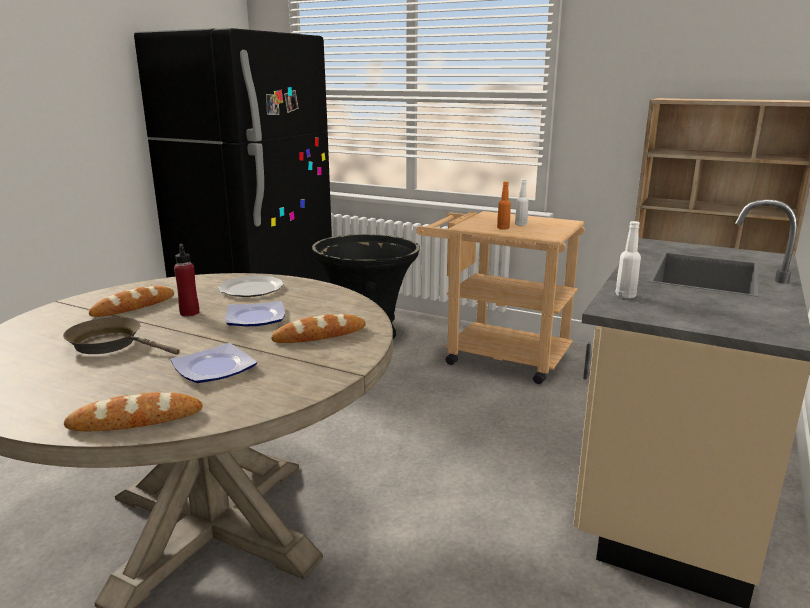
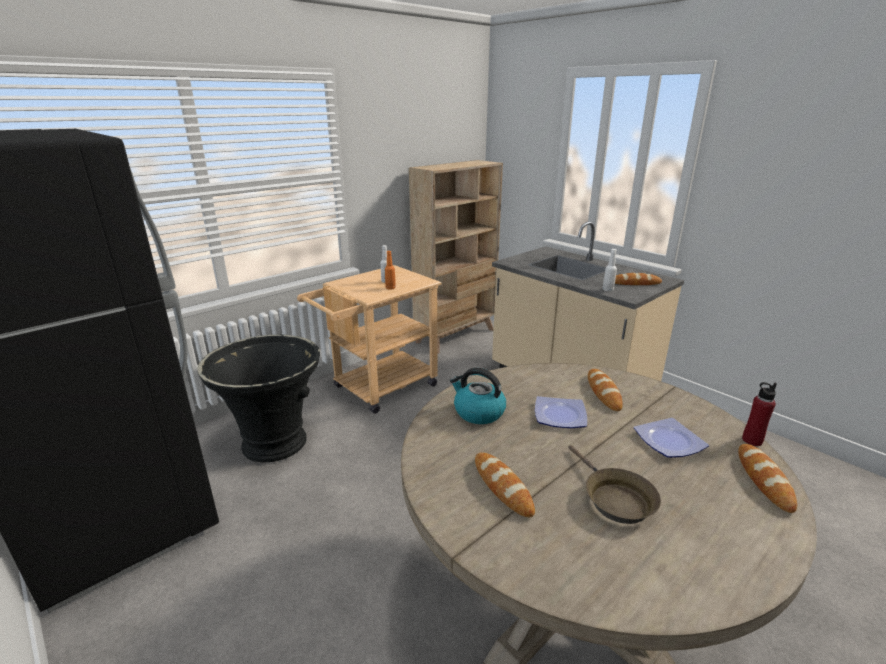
camera: 70 degrees left, 5 degrees up
brown frying pan [63,317,180,355] -> brown frying pan turned 60 degrees counterclockwise [568,445,661,524]
red bottle [174,244,199,316] -> red bottle moved to [742,382,777,446]
plate [219,275,284,297] -> kettle [450,368,506,424]
none -> bread [615,273,662,285]

